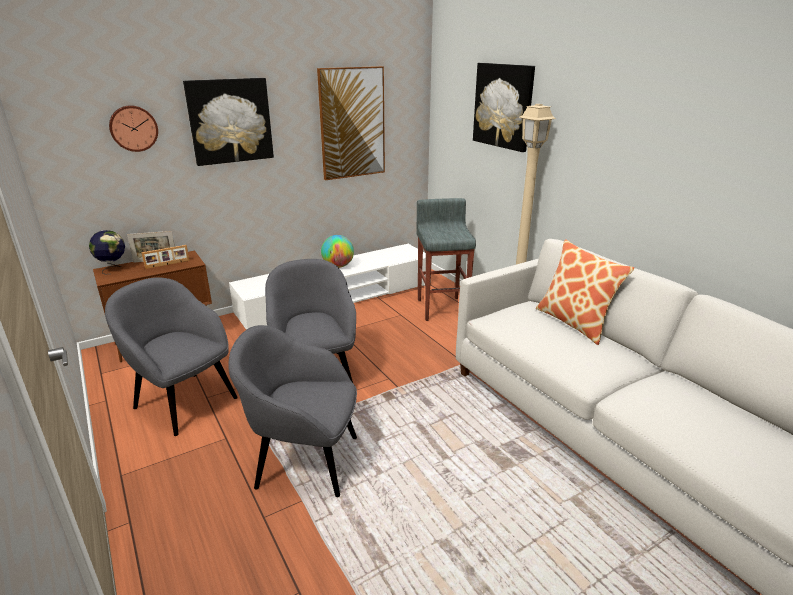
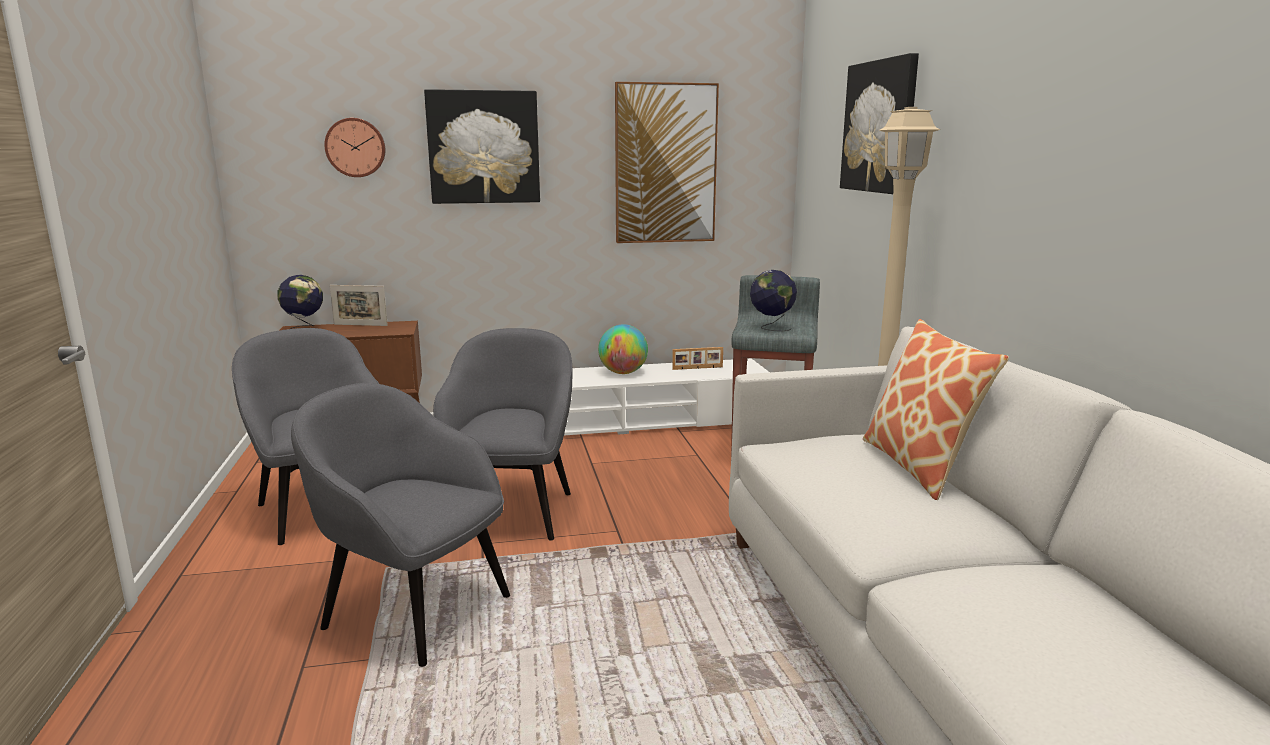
camera: 20 degrees right, 10 degrees down
picture frame [141,245,190,269] -> picture frame moved to [672,347,723,370]
none -> globe [750,270,797,331]

